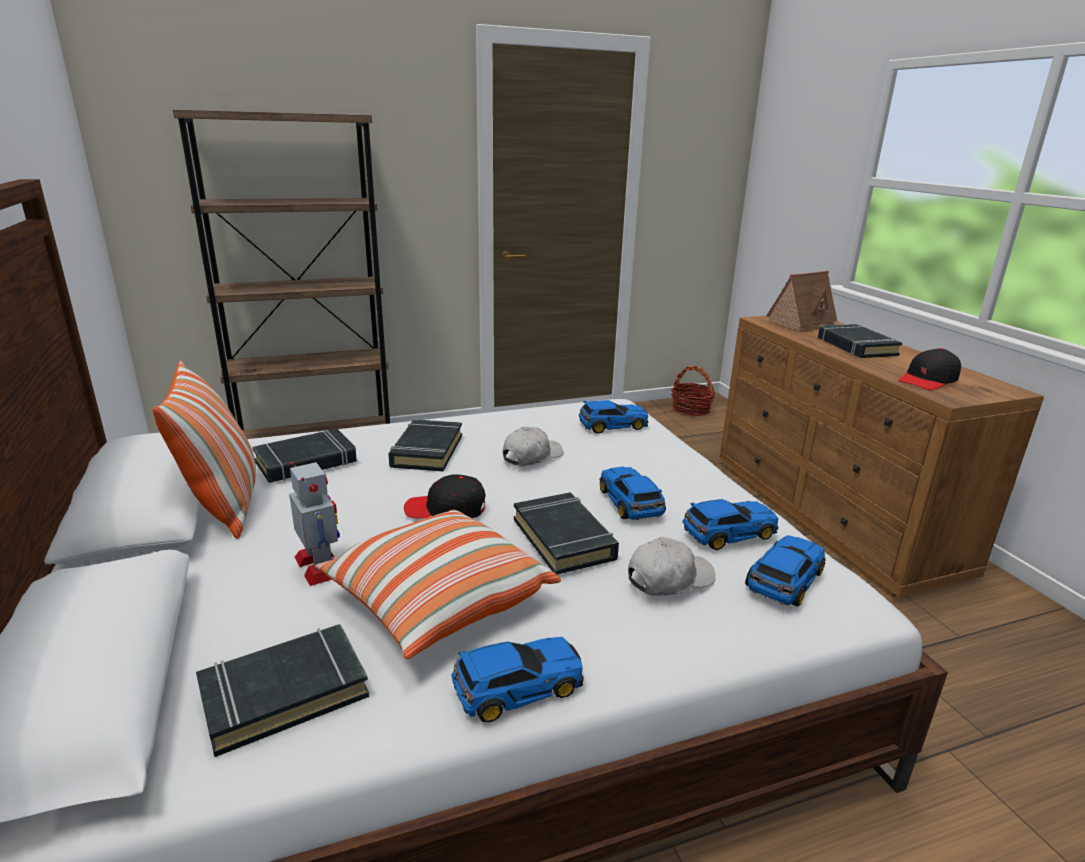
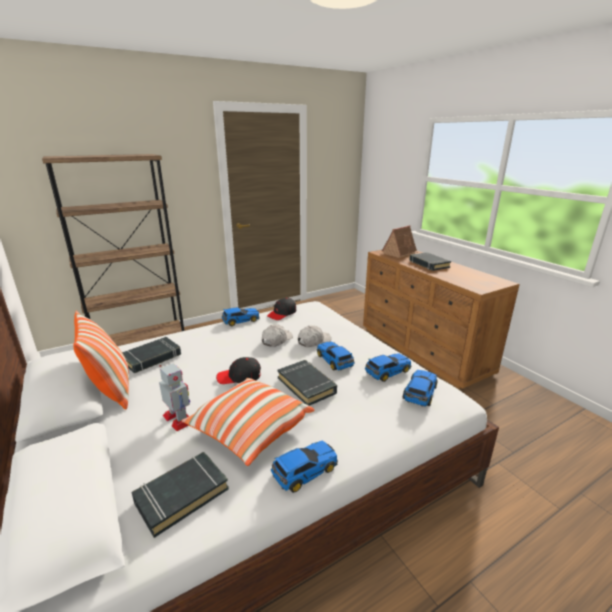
camera: 10 degrees left, 0 degrees up
black book [388,419,462,471] -> none
toy car [579,400,649,434] -> toy car moved to [222,307,260,326]
white cap [628,537,715,596] -> white cap moved to [298,325,331,347]
basket [671,366,716,416] -> none
black cap [898,348,961,391] -> black cap moved to [267,298,296,320]

